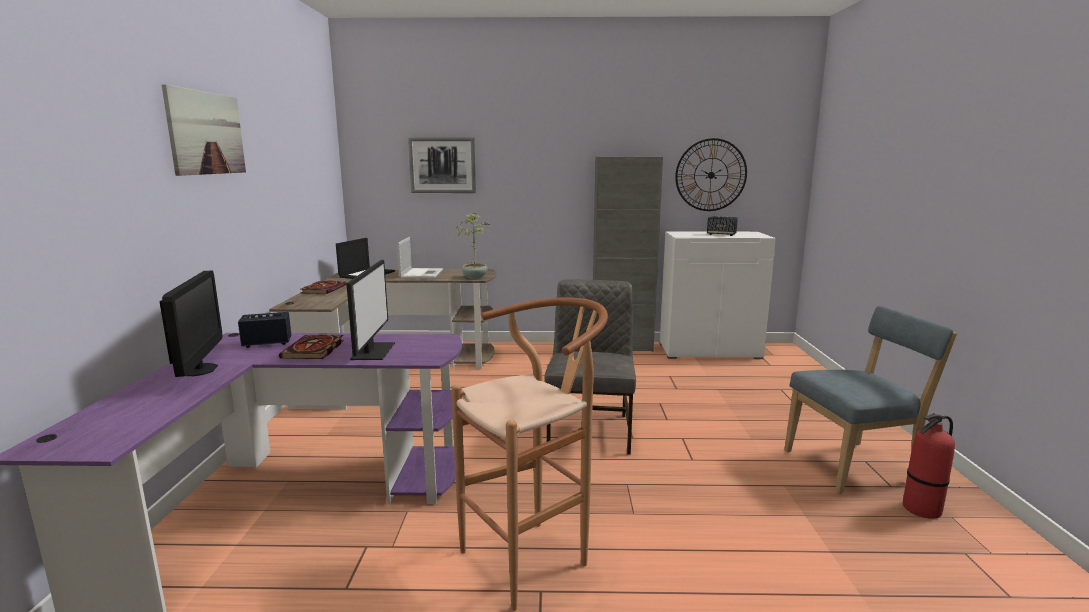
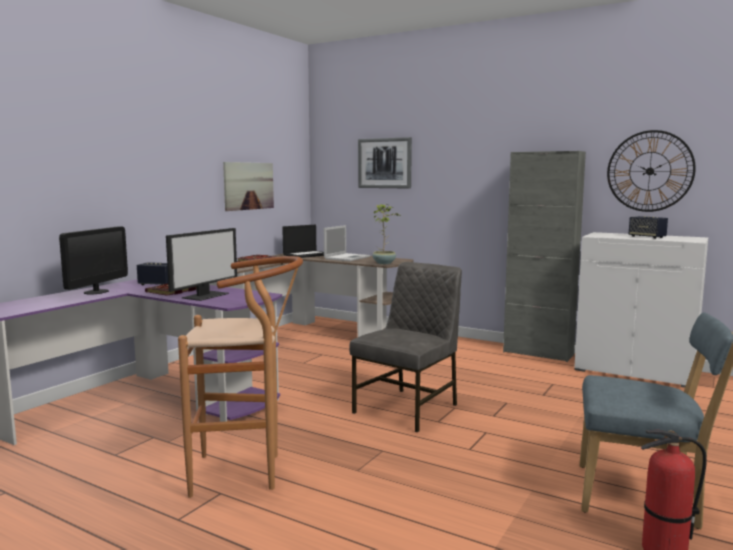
camera: 30 degrees right, 5 degrees down
picture [162,84,246,176] -> picture moved to [223,162,274,211]

